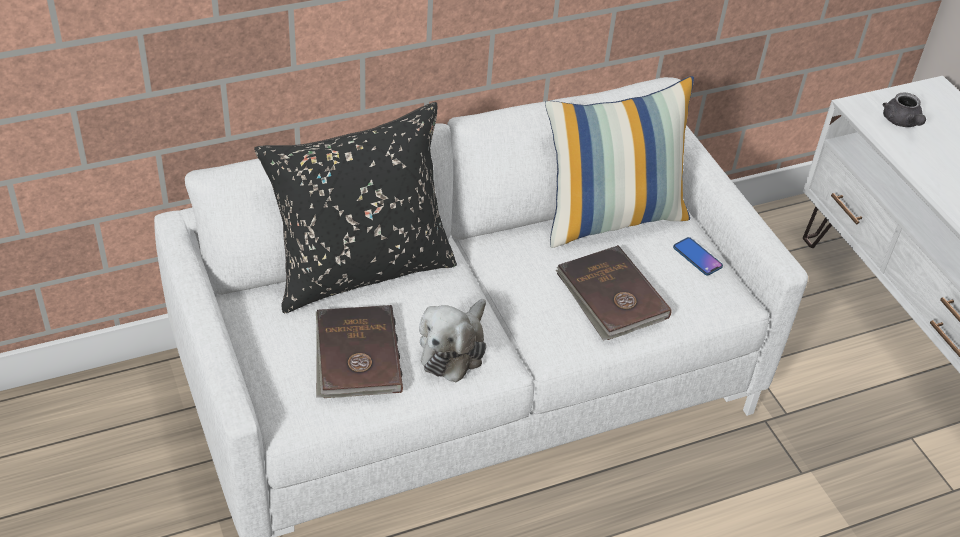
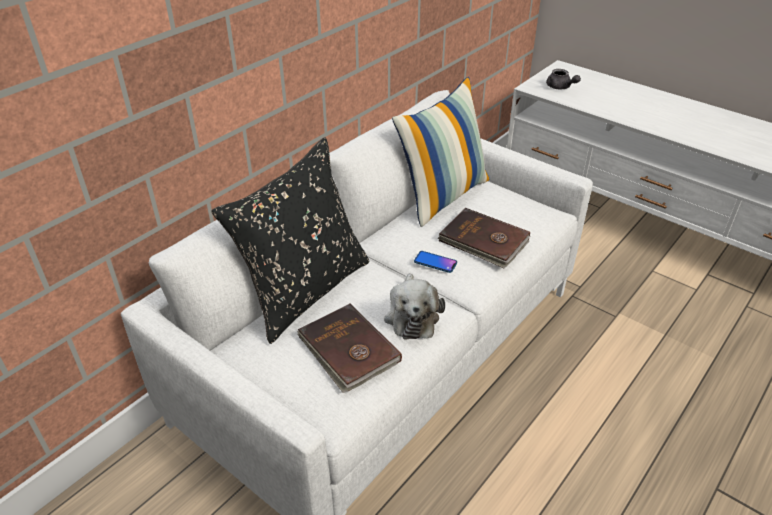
camera: 25 degrees left, 5 degrees down
phone [673,237,723,275] -> phone moved to [414,251,457,273]

